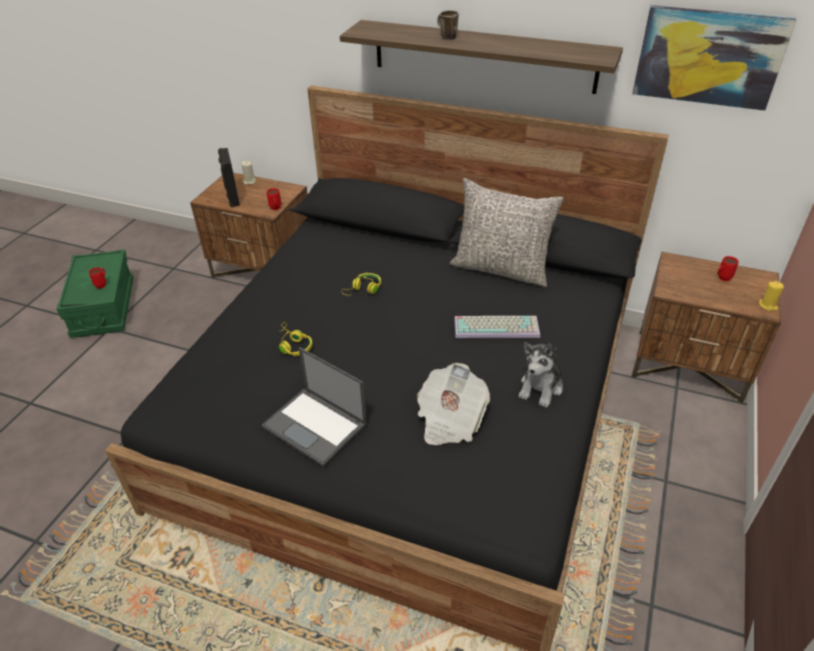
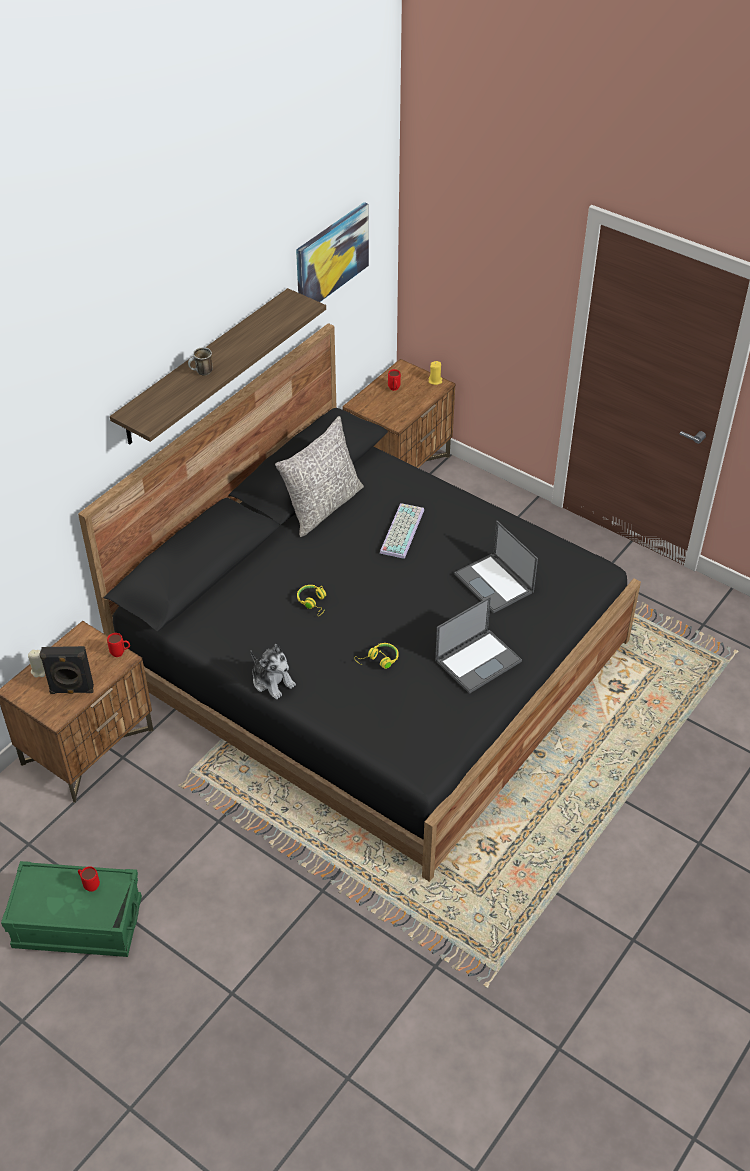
camera: 75 degrees left, 5 degrees up
newspaper [417,363,490,445] -> laptop [454,521,538,613]
plush toy [519,342,563,408] -> plush toy moved to [251,644,296,699]

